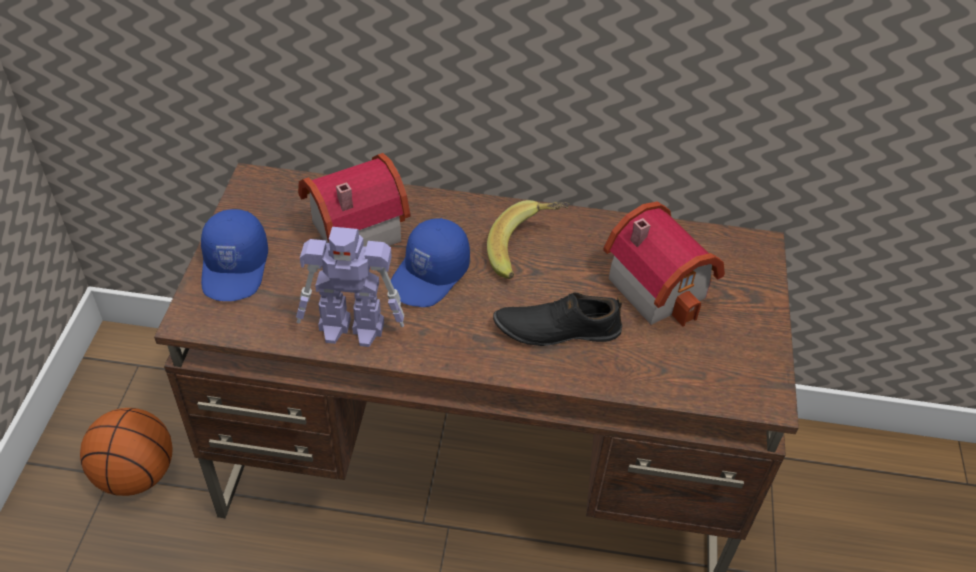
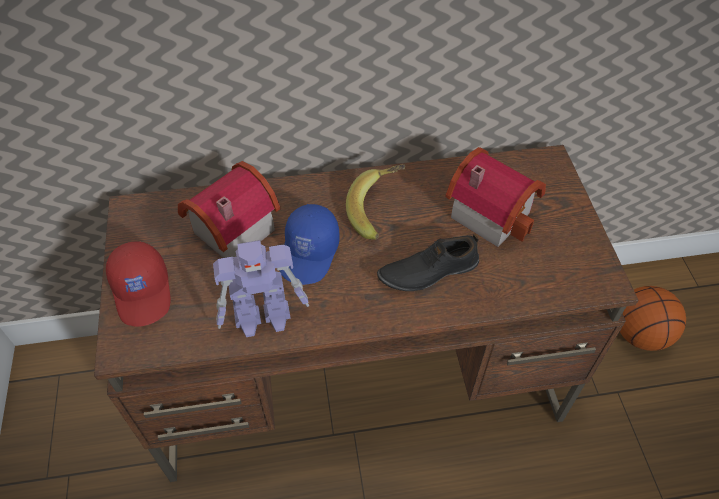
camera: 15 degrees left, 5 degrees up
basketball [80,408,173,496] -> basketball moved to [620,286,686,351]
blue cap [201,209,268,301] -> red cap [106,241,171,327]

